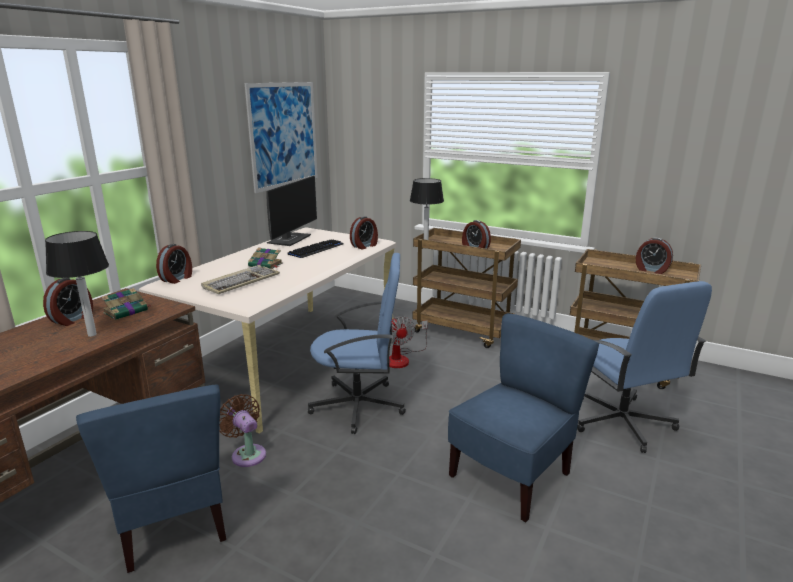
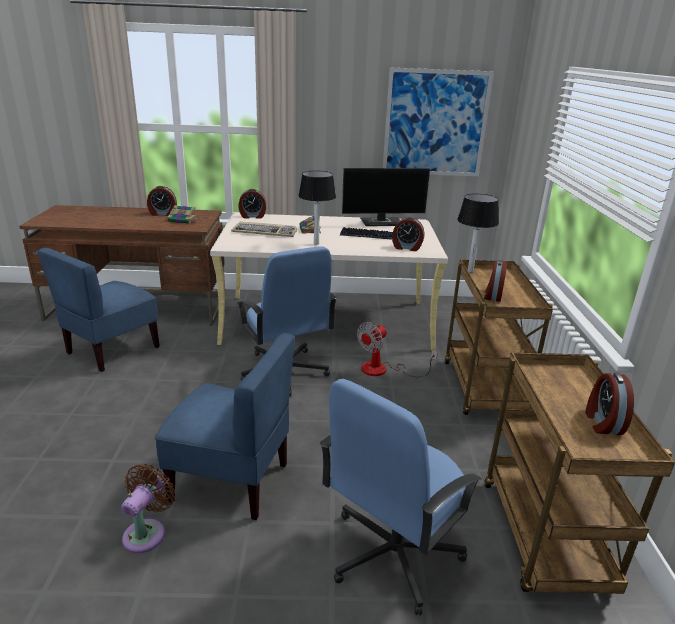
camera: 60 degrees right, 5 degrees up
table lamp [45,231,109,337] -> table lamp moved to [298,171,336,245]
brown fan [219,394,266,467] -> brown fan moved to [121,464,175,553]

